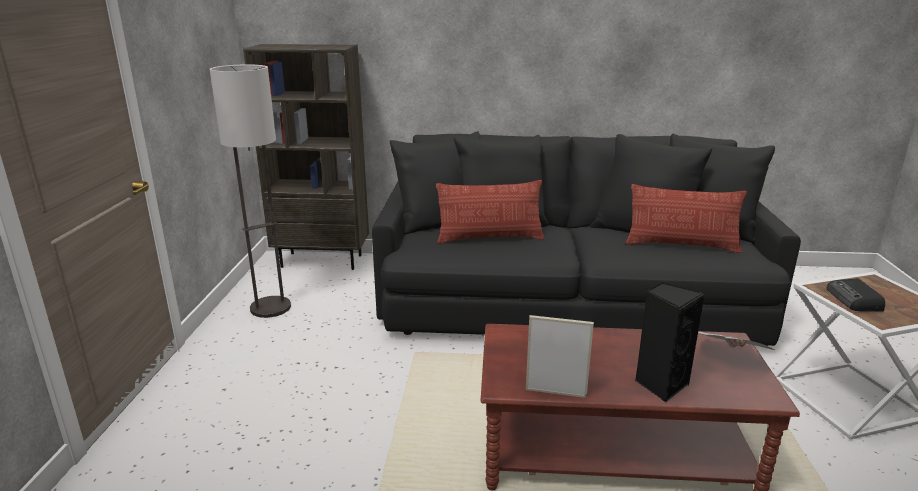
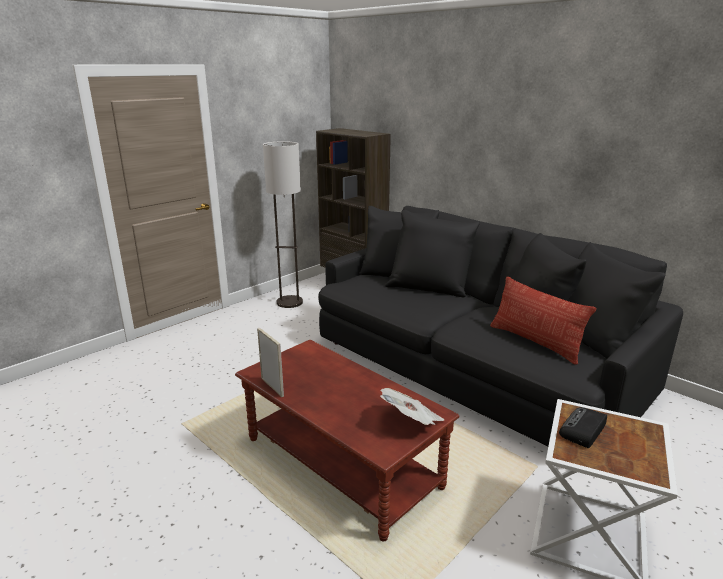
camera: 40 degrees right, 0 degrees up
pillow [436,180,545,244] -> none
black speaker [635,282,705,402] -> none

